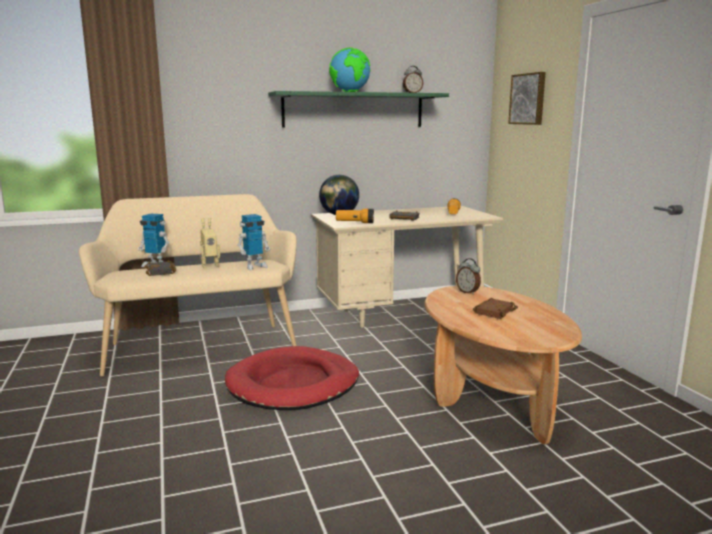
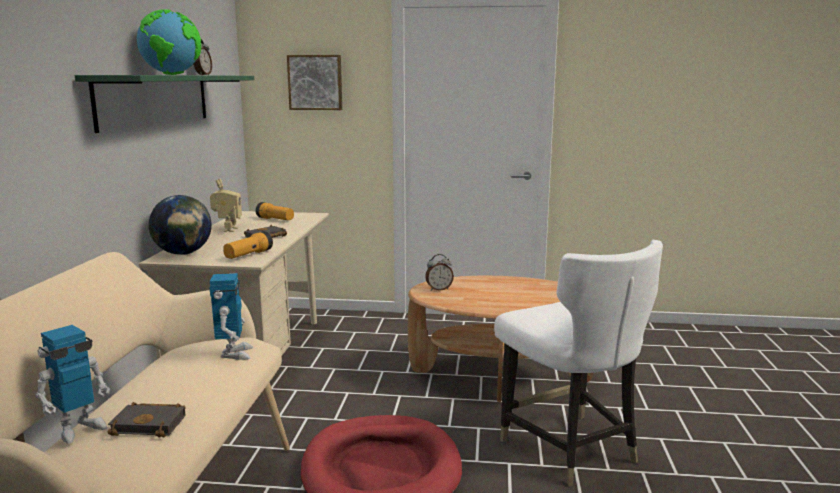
camera: 65 degrees left, 0 degrees up
toy robot [200,218,220,268] -> toy robot moved to [210,178,242,232]
brown book [473,298,518,319] -> none
none -> white chair [494,240,663,486]

